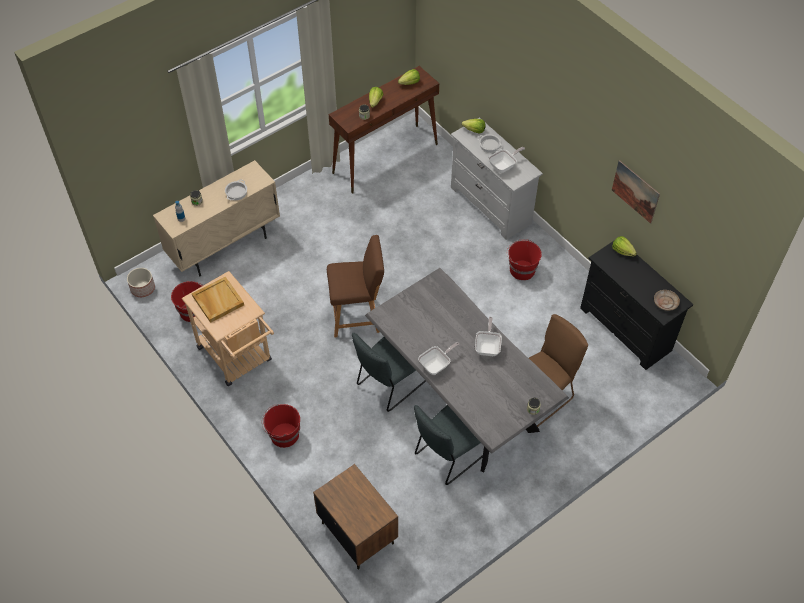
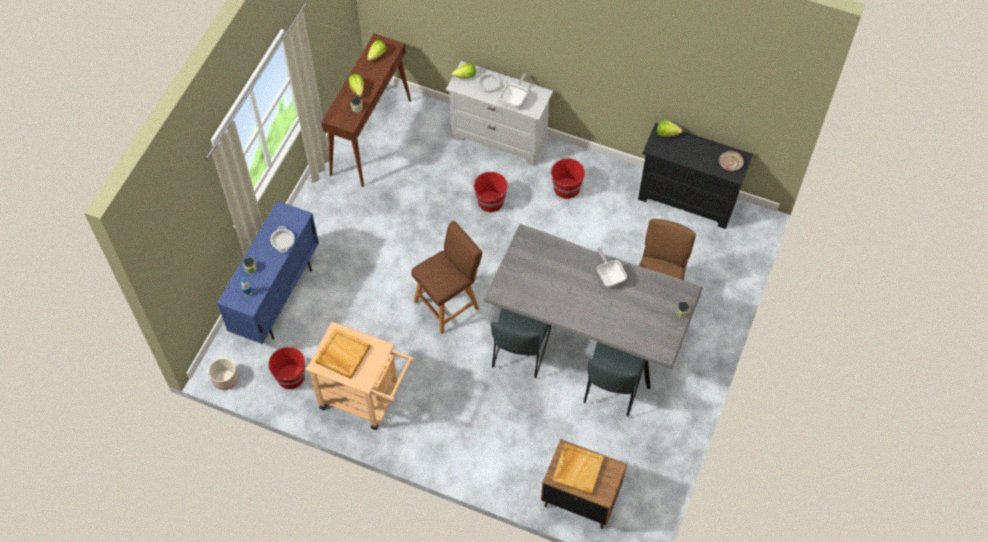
camera: 30 degrees left, 5 degrees up
beige cabinet [153,160,280,277] -> blue cabinet [217,201,319,344]
red bucket [262,404,300,448] -> red bucket moved to [472,172,508,212]
frying pan [418,342,460,375] -> none
picture [612,160,660,224] -> none
none -> beige tray [552,444,604,495]

